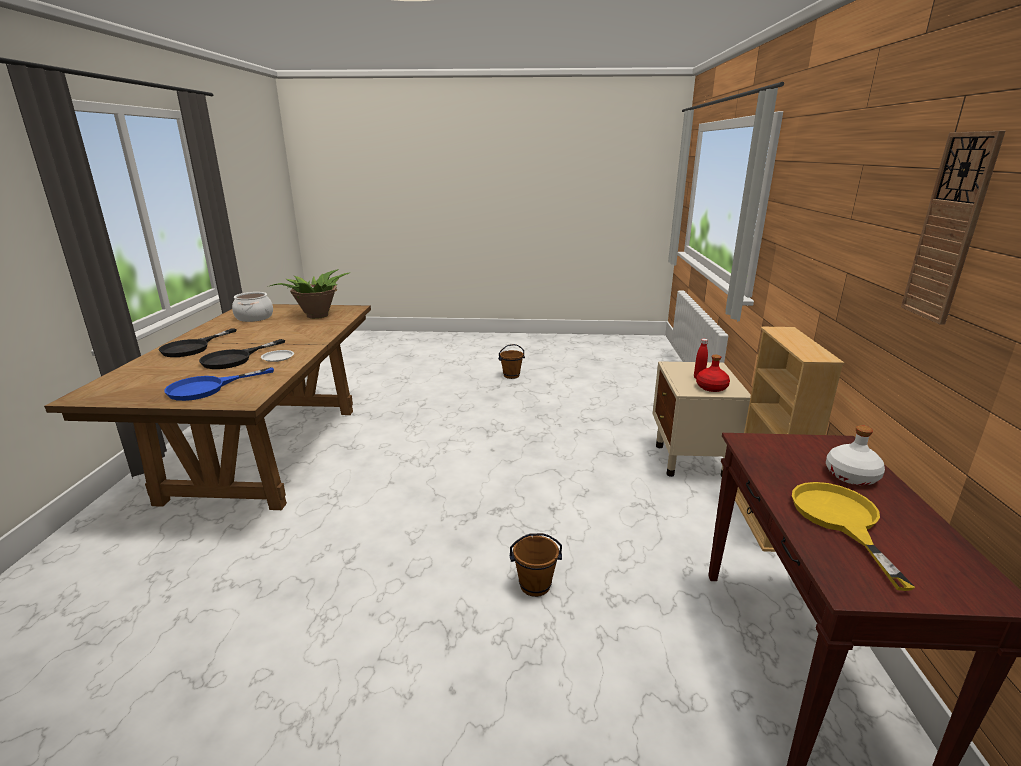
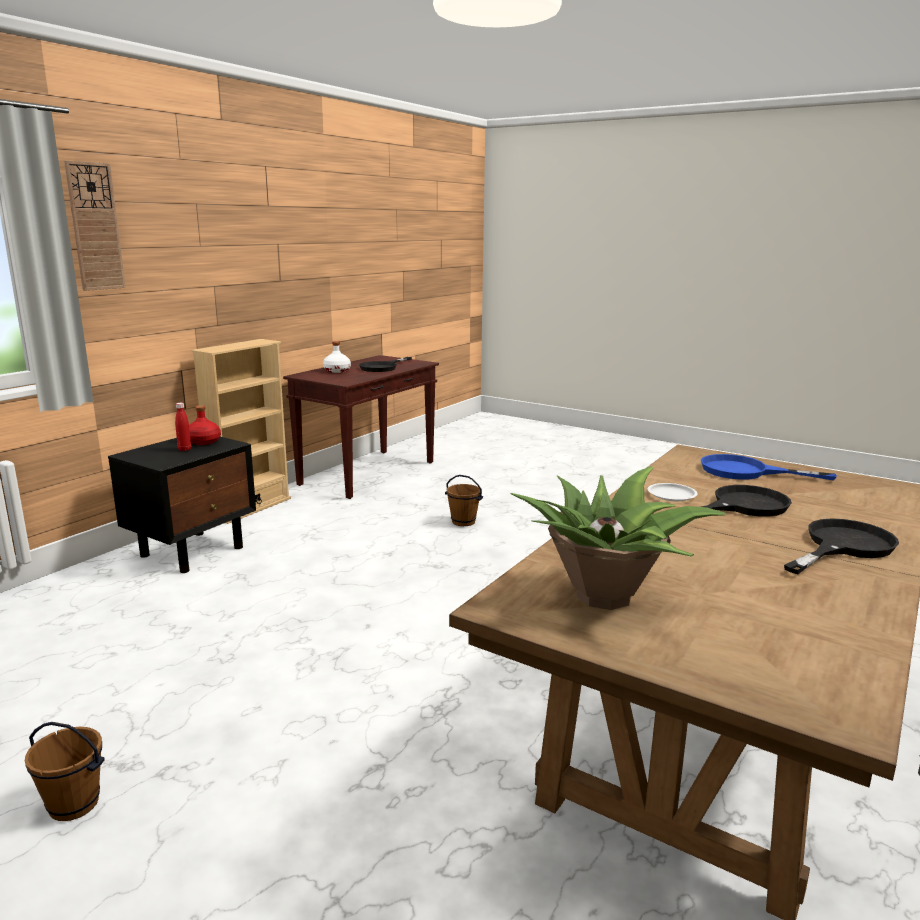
camera: 150 degrees left, 5 degrees down
blue frying pan [164,367,274,401] -> blue frying pan turned 150 degrees counterclockwise [701,454,837,481]
cooking pot [232,292,273,322] -> none
beige nightstand [653,361,751,477] -> black nightstand [108,437,256,573]
yellow frying pan [792,482,915,591] -> black frying pan [359,357,412,372]
wall clock [901,131,1005,325] -> wall clock moved to [64,160,126,291]

